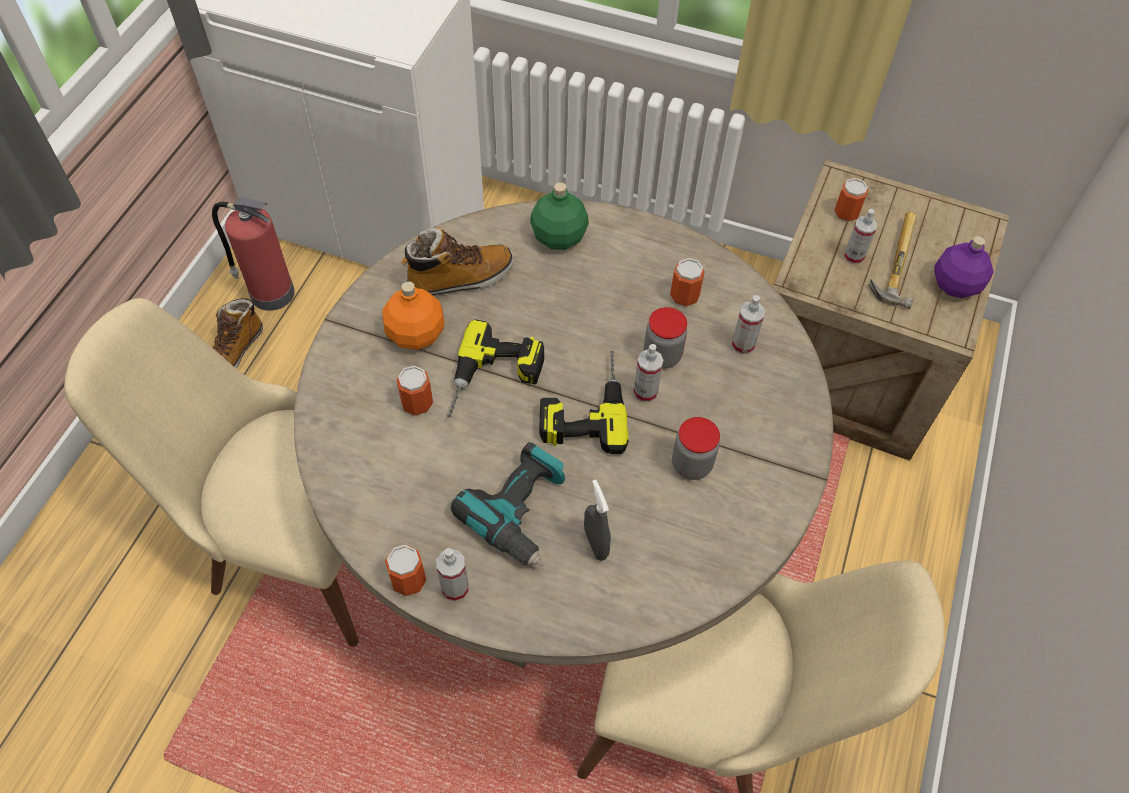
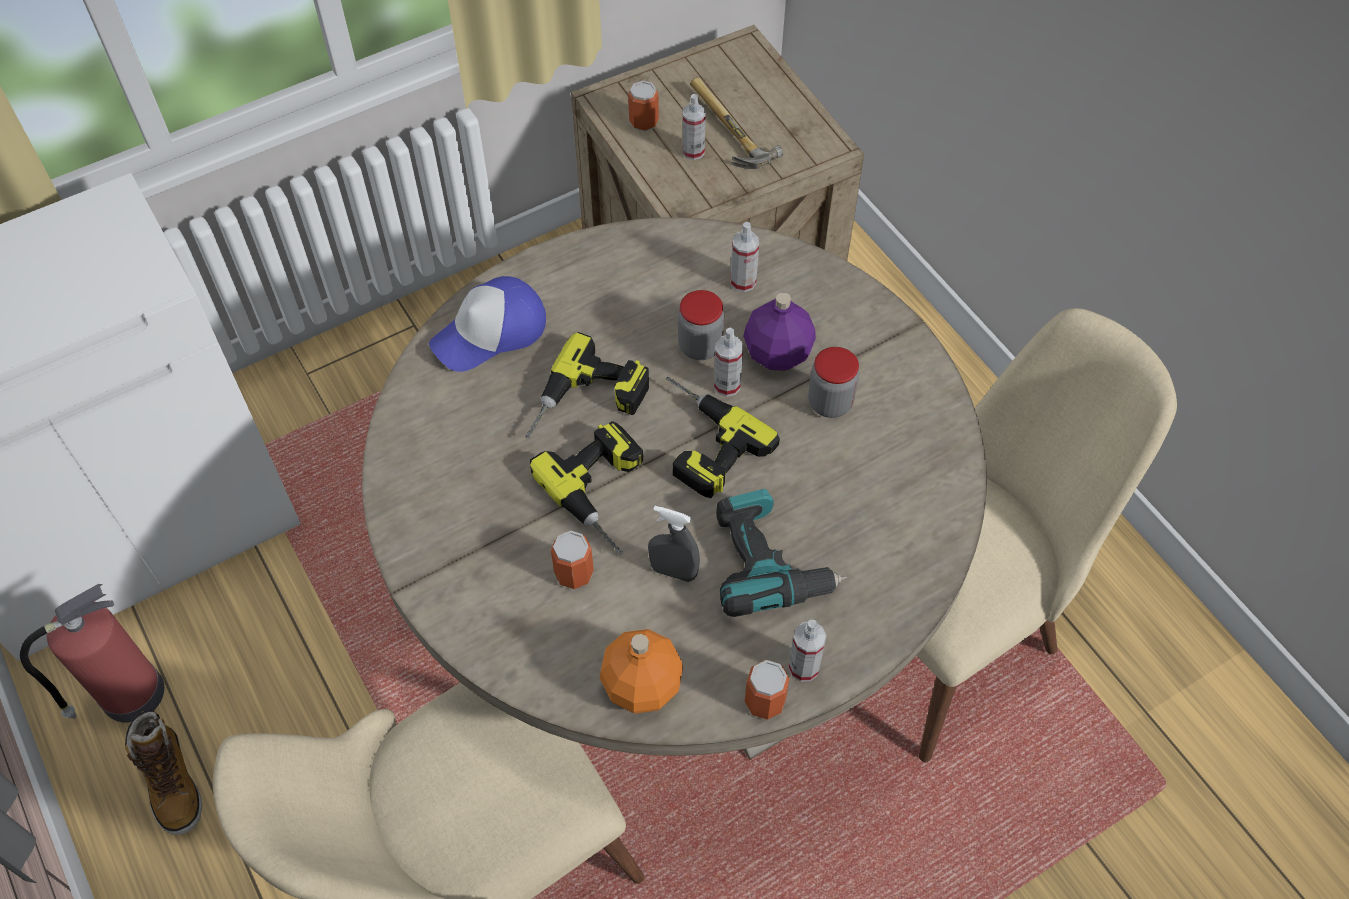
camera: 50 degrees left, 0 degrees up
orange bottle [382,281,445,350] -> orange bottle moved to [600,629,683,714]
boot [401,227,513,296] -> none
green bottle [530,182,589,250] -> cap [429,276,546,372]
grey spray bottle [584,480,611,561] -> grey spray bottle moved to [648,506,700,582]
can [670,258,705,307] -> none
purple bottle [934,236,994,298] -> purple bottle moved to [743,292,816,371]
none -> power drill [525,332,649,438]

